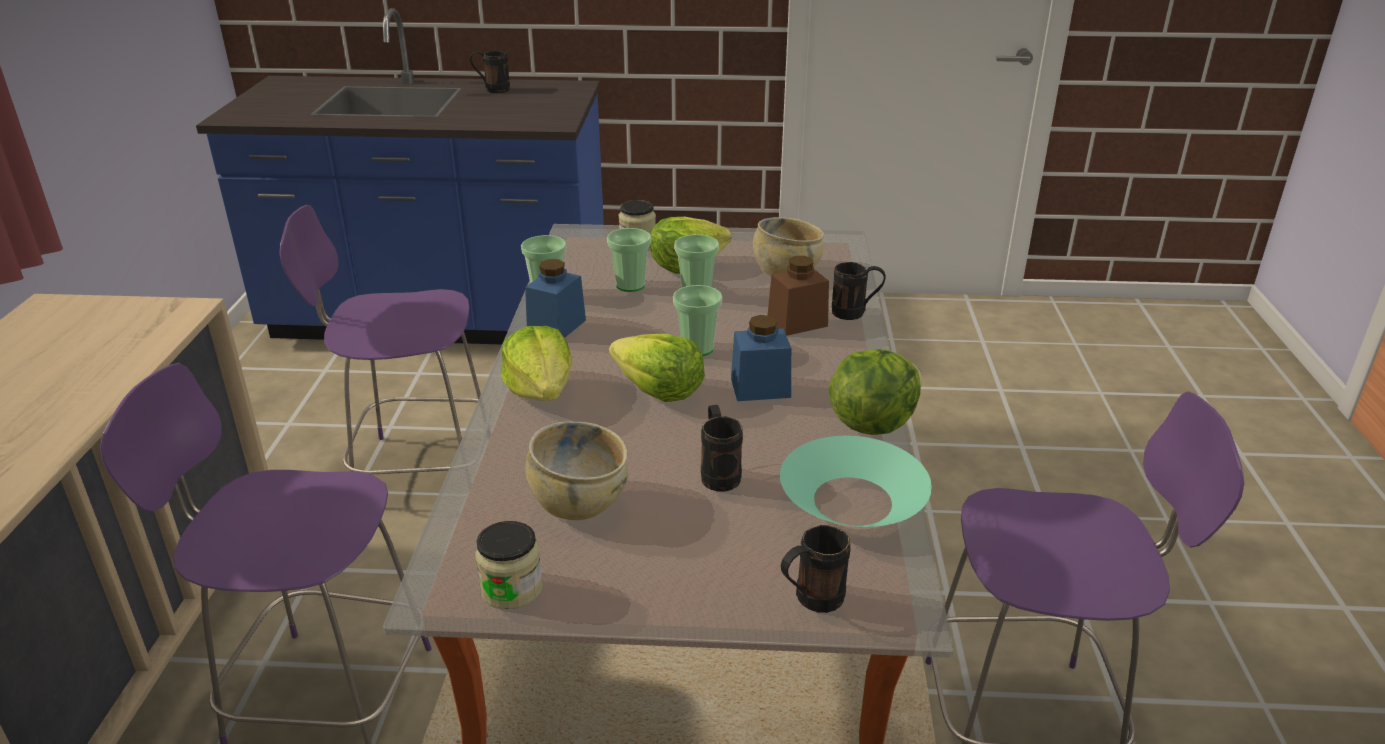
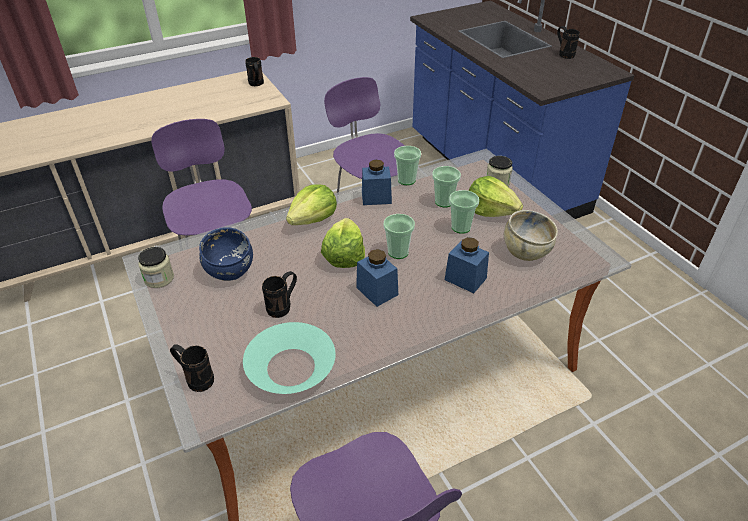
camera: 60 degrees right, 10 degrees up
beige bowl [525,421,628,520] -> blue bowl [199,227,253,281]
brown jar [767,256,829,336] -> blue jar [445,237,489,293]
lettuce [828,349,922,435] -> none
black mug [832,262,886,320] -> black mug moved to [245,57,264,86]

